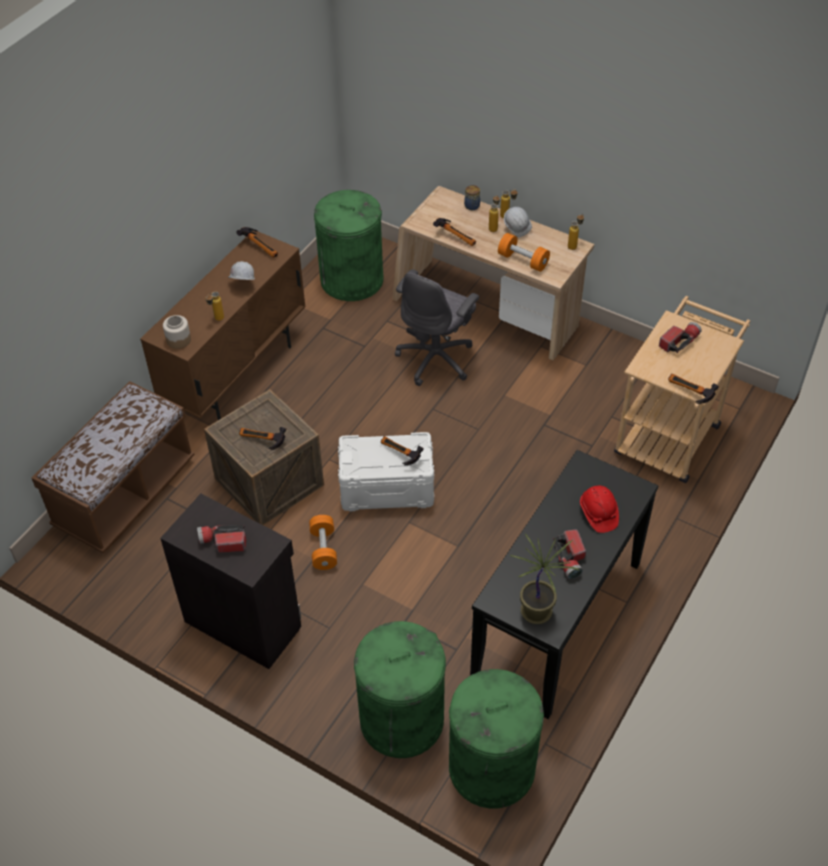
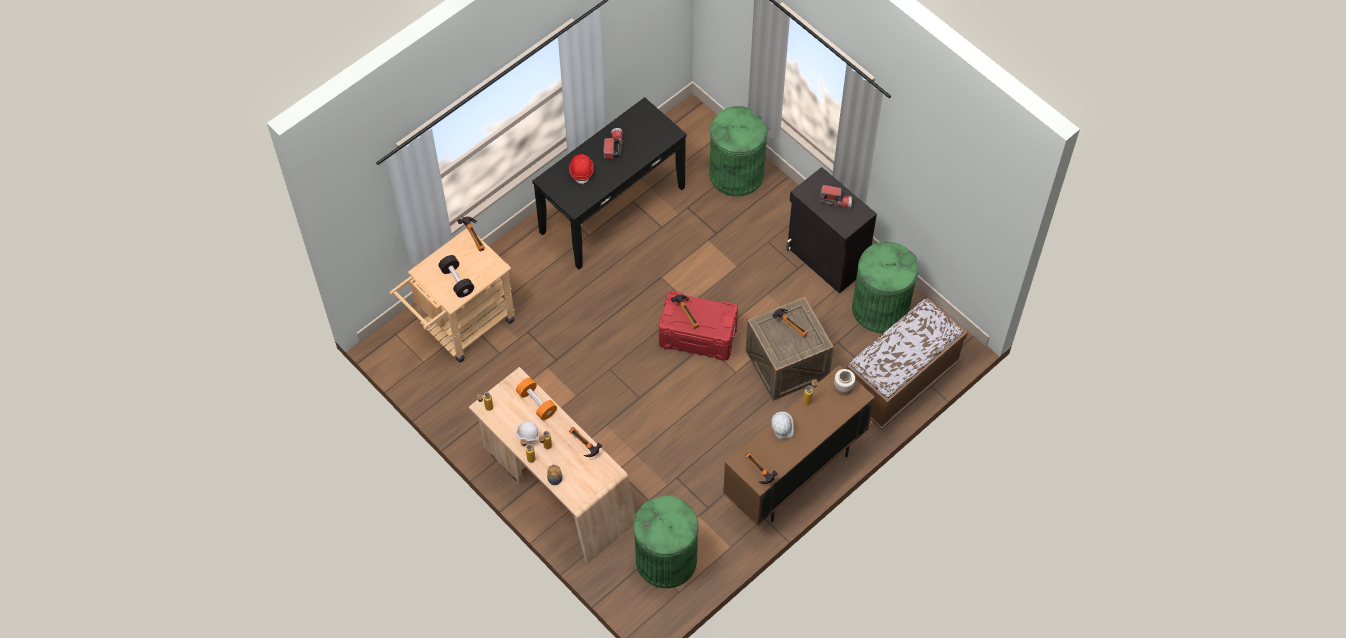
camera: 165 degrees left, 10 degrees up
orange dumbbell [309,515,337,570] -> none
white storage box [338,432,434,511] -> red storage box [659,291,738,360]
grey office chair [395,269,479,386] -> none
green trash can [449,669,544,808] -> green trash can moved to [852,242,918,333]
potted plant [510,534,579,624] -> none
flashlight [659,322,702,353] -> black dumbbell [438,255,474,298]

